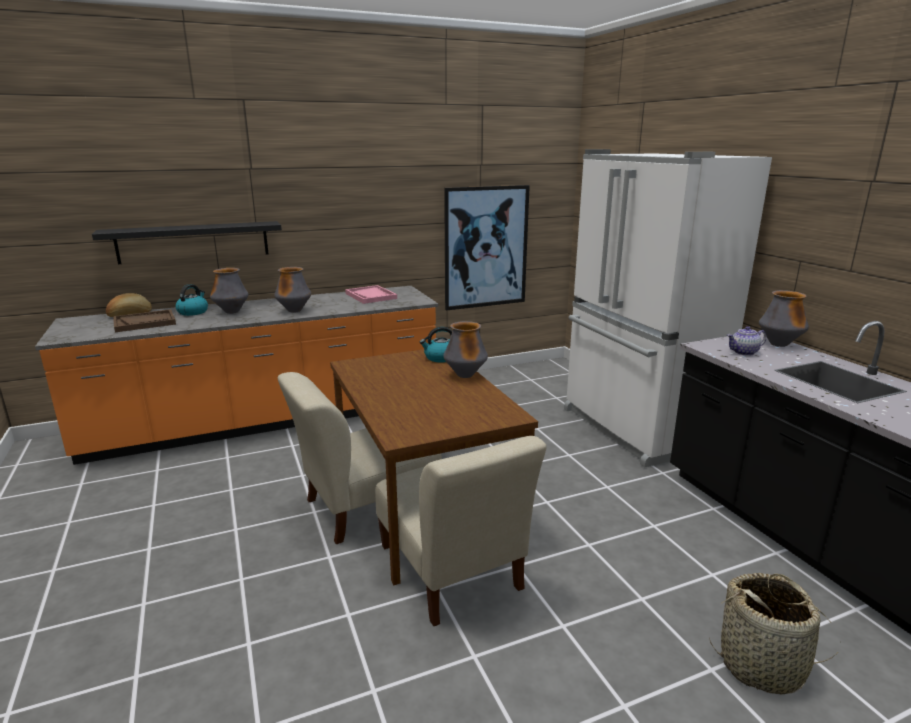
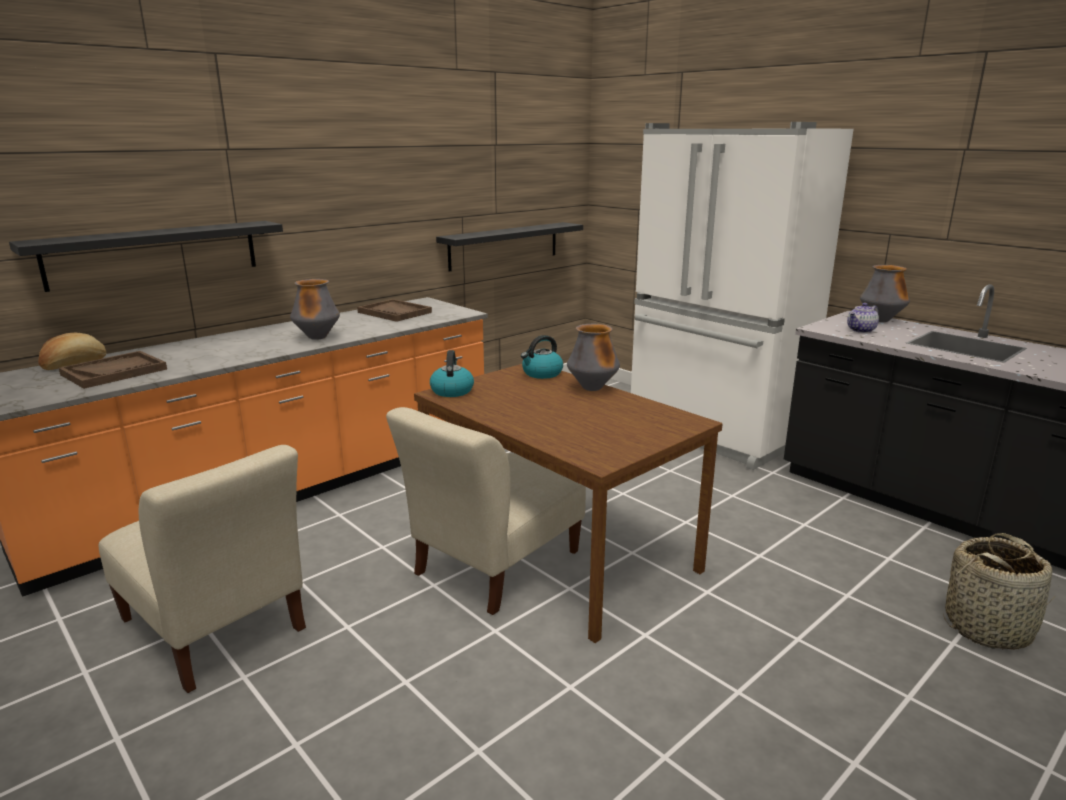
camera: 20 degrees left, 0 degrees up
kettle [175,284,208,316] -> kettle moved to [430,350,474,397]
vase [210,268,249,314] -> none
pink tray [345,285,397,304] -> brown tray [357,299,432,322]
beige chair [375,436,546,626] -> beige chair moved to [99,445,306,693]
picture [444,185,530,311] -> black shelf [436,222,583,271]

